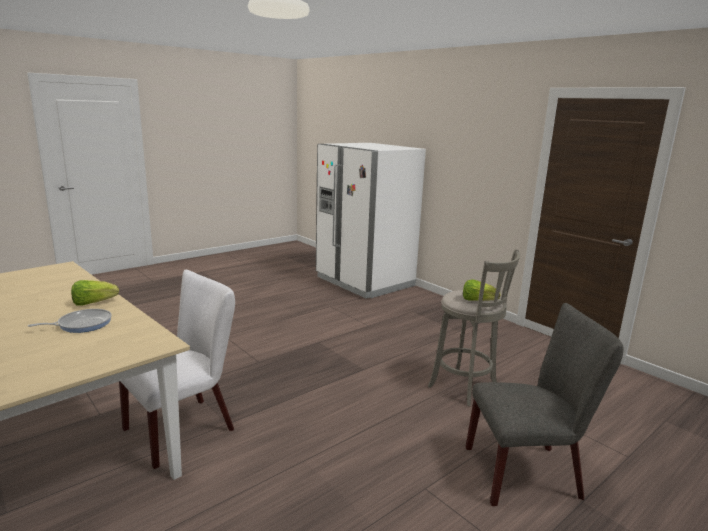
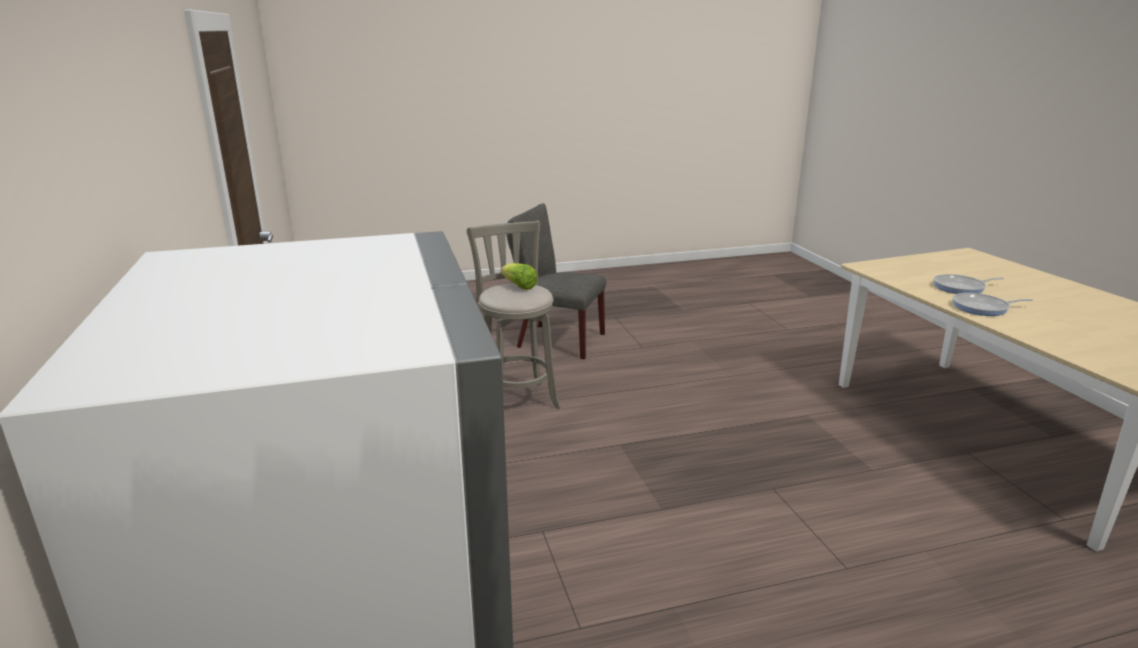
camera: 155 degrees left, 5 degrees up
lettuce [71,280,119,306] -> frying pan [952,293,1033,316]
white chair [119,270,235,469] -> none

